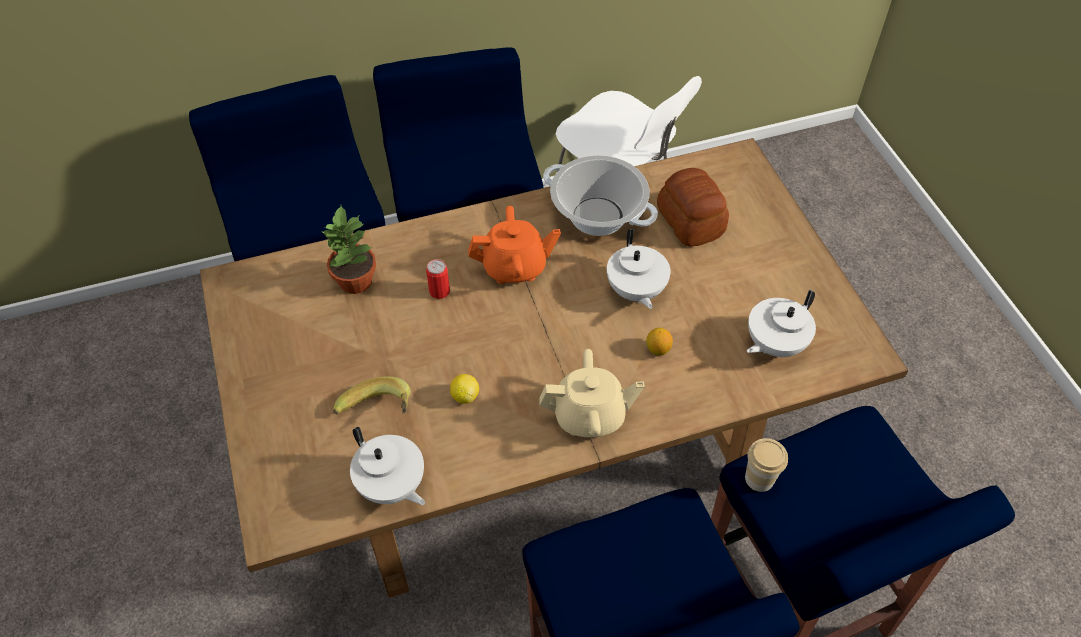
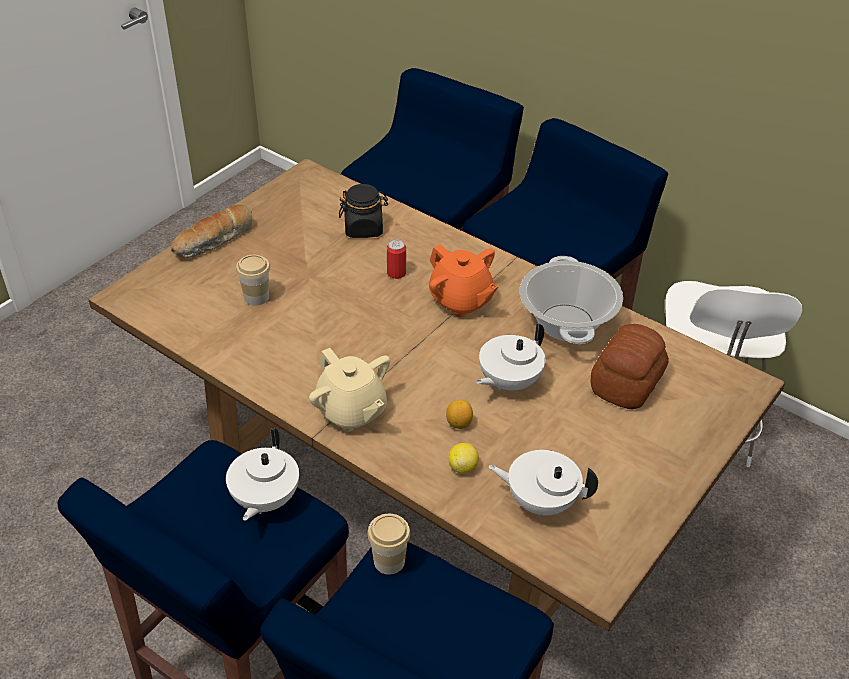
camera: 55 degrees right, 10 degrees down
potted plant [321,206,376,294] -> black jar [339,184,388,238]
banana [333,377,411,415] -> cup [236,255,270,306]
white teapot [350,427,425,505] -> white teapot moved to [226,428,299,521]
lemon [450,374,479,404] -> lemon moved to [448,443,479,474]
none -> bread [171,205,253,258]

